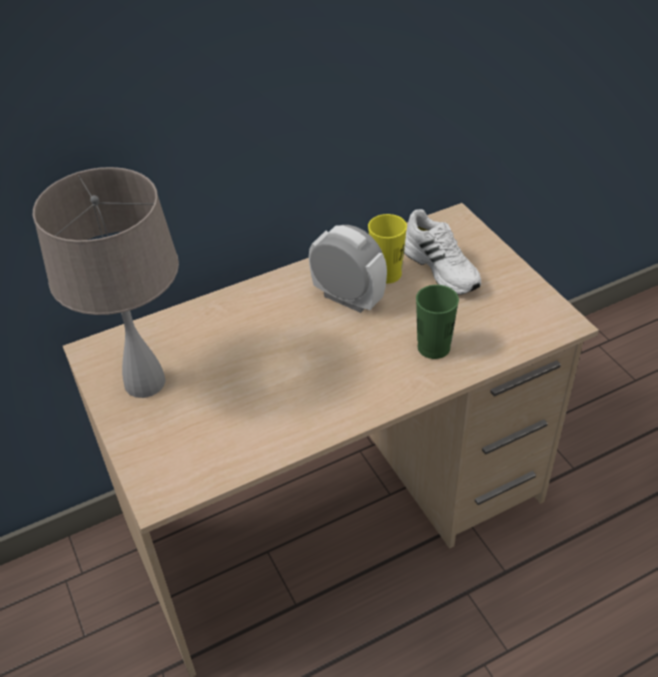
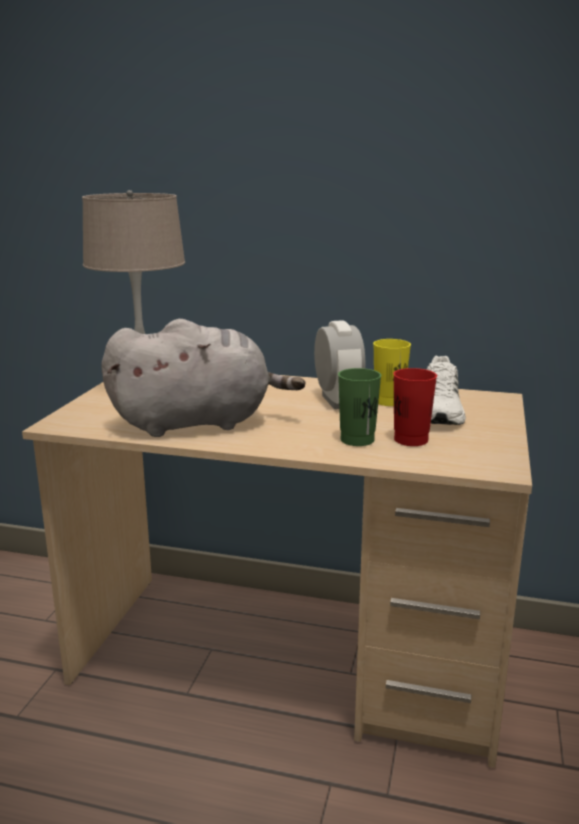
camera: 40 degrees right, 25 degrees down
none -> grey plush toy [102,319,305,437]
none -> red cup [393,368,437,446]

